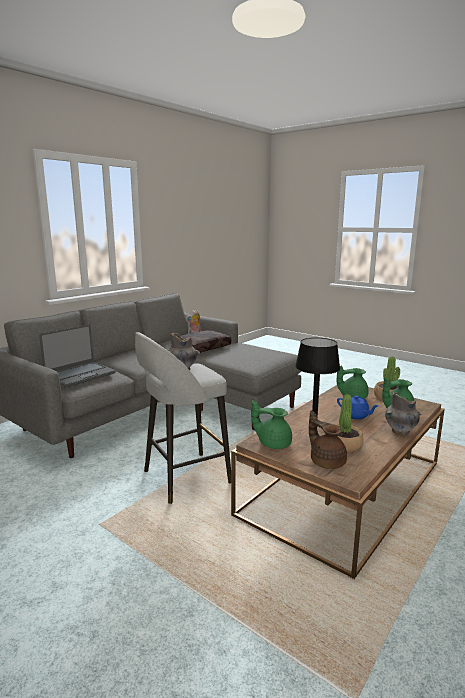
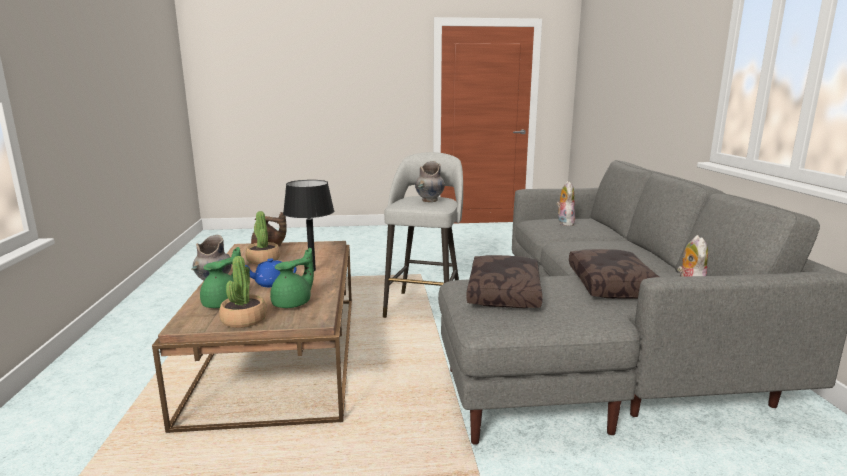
camera: 135 degrees right, 0 degrees up
laptop [39,324,116,387] -> plush toy [556,181,575,226]
green teapot [252,400,292,449] -> none
none -> brown pillow [466,255,543,308]

